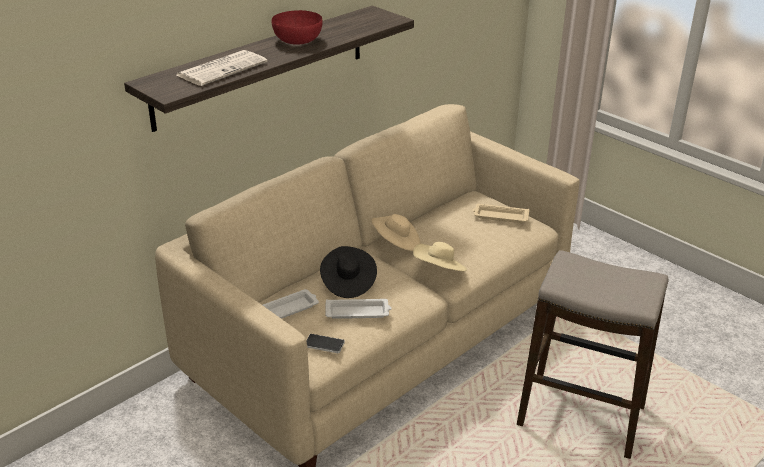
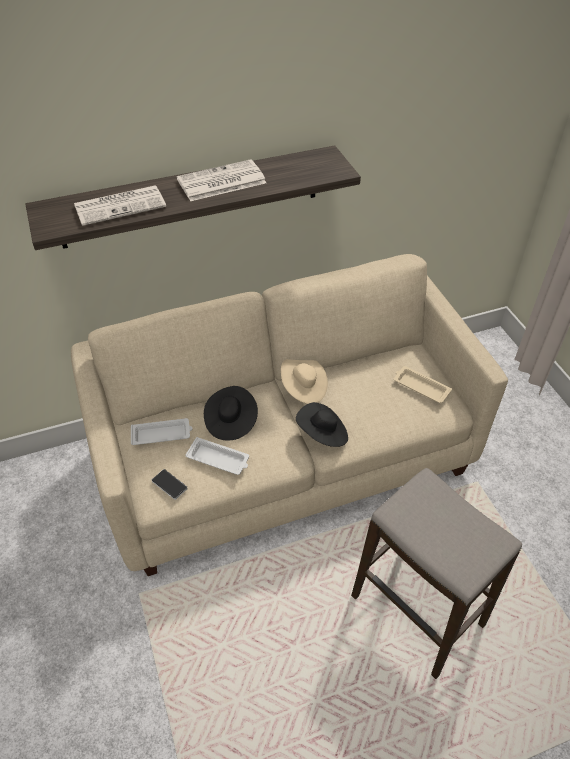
camera: 25 degrees right, 15 degrees up
red bowl [272,10,323,45] -> newspaper [177,159,266,201]
beige hat [413,242,467,271] -> black hat [296,402,348,447]

